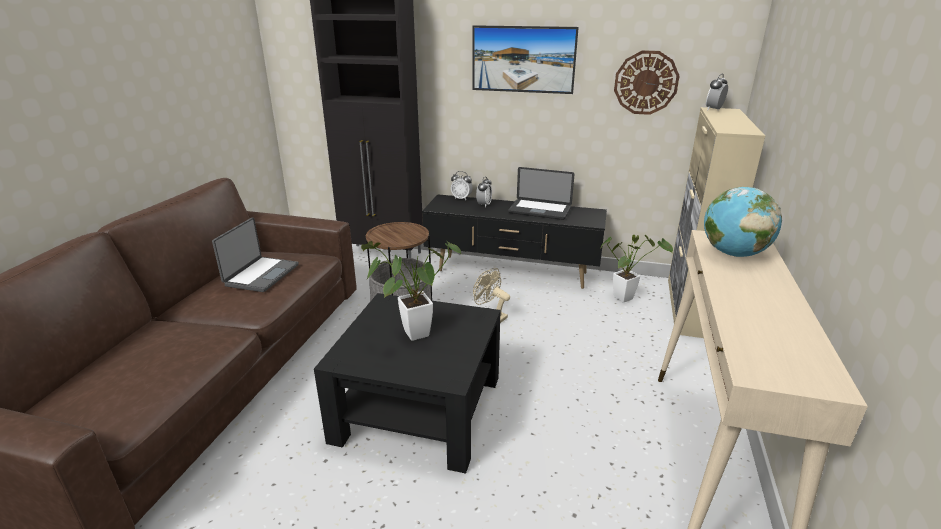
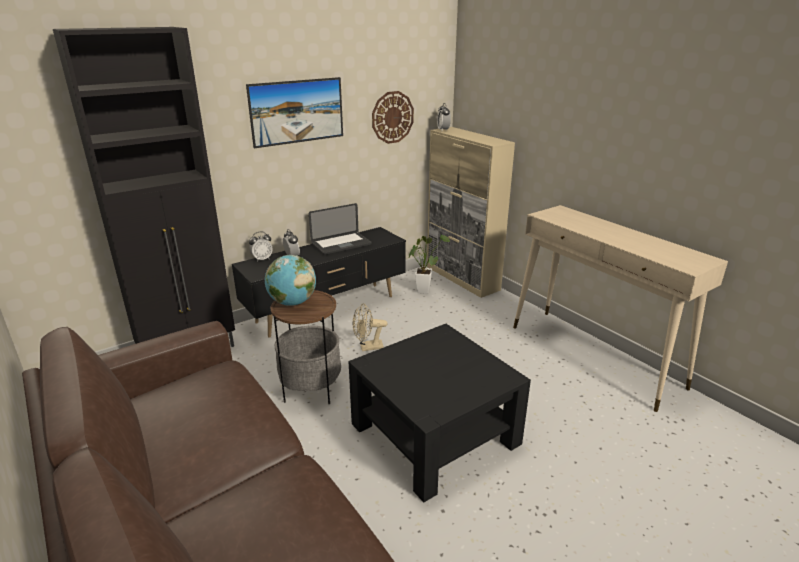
camera: 50 degrees left, 0 degrees up
laptop [212,218,299,292] -> none
potted plant [361,240,462,341] -> none
globe [704,187,782,257] -> globe moved to [265,255,316,306]

